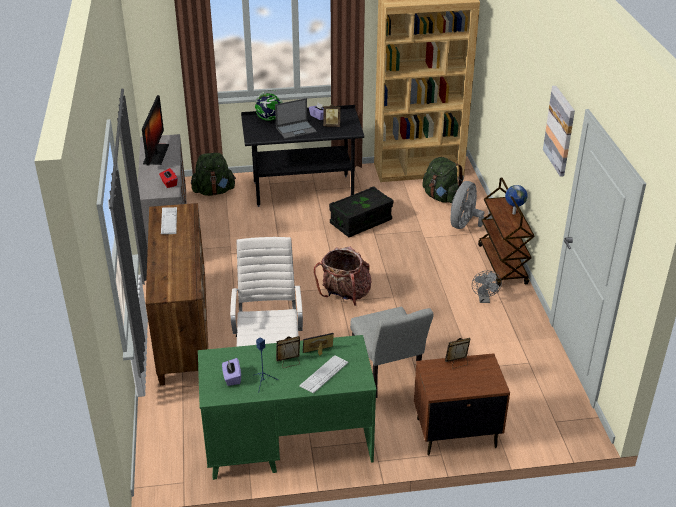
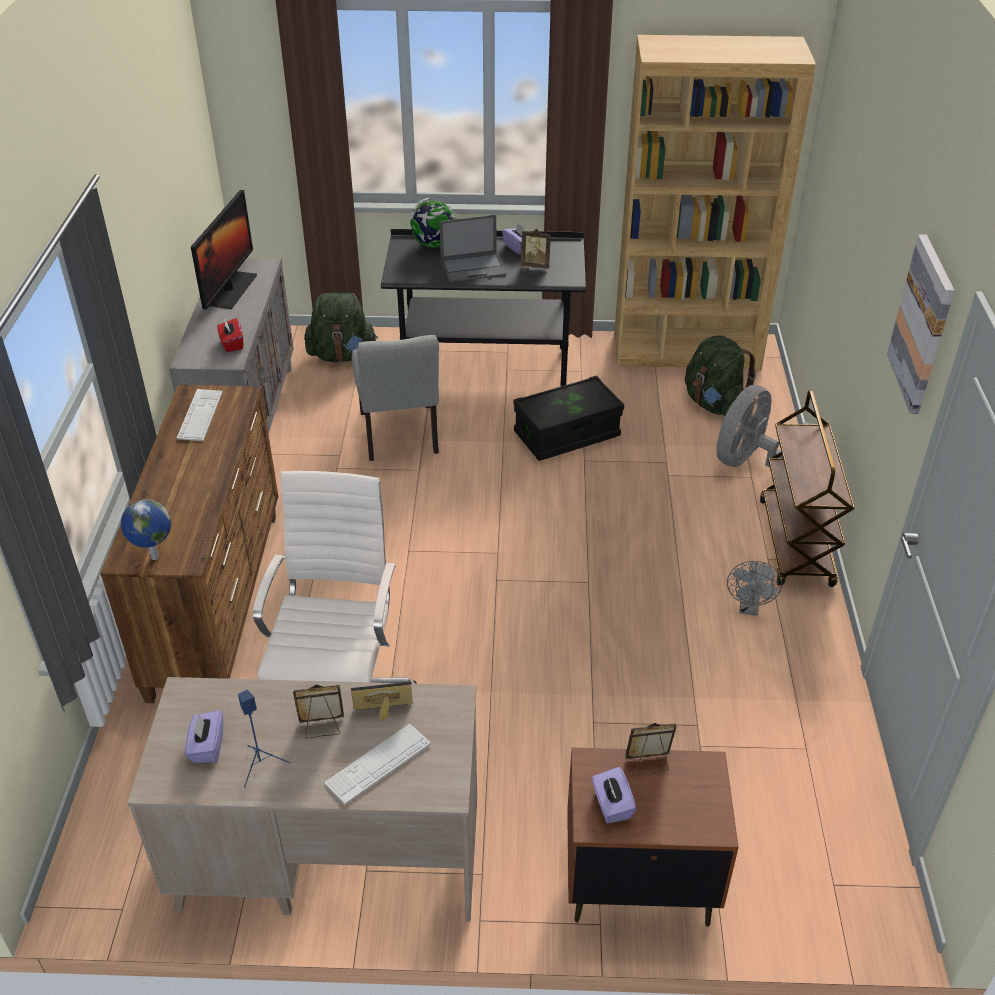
camera: 10 degrees right, 5 degrees up
green desk [198,335,377,480] -> beige desk [127,677,477,922]
backpack [314,246,372,306] -> none
grey chair [350,307,434,398] -> grey chair moved to [352,335,439,461]
globe [505,185,528,215] -> globe moved to [121,499,171,560]
none -> purple tissue box [592,767,636,823]

